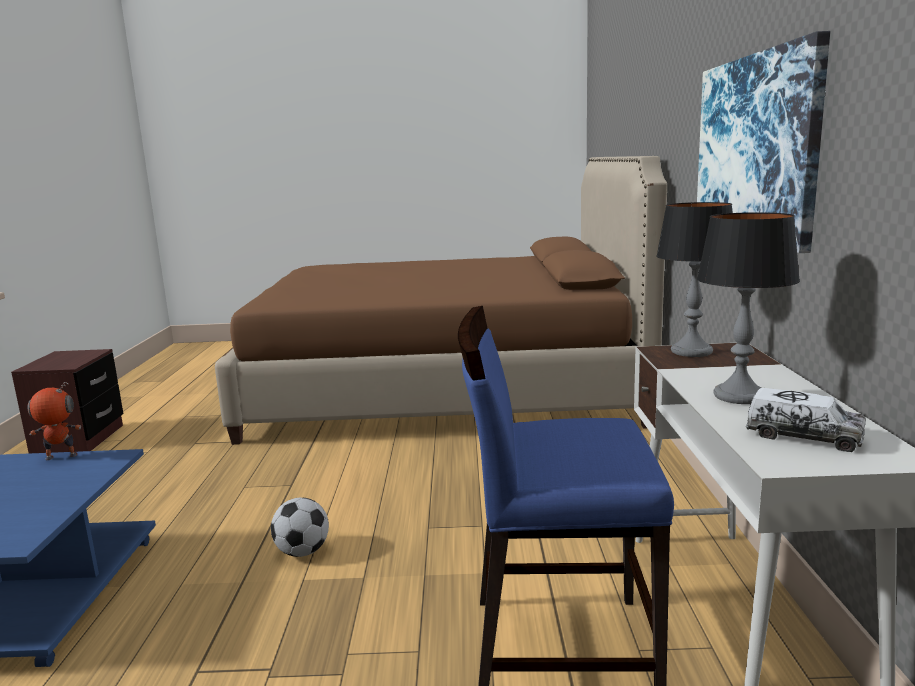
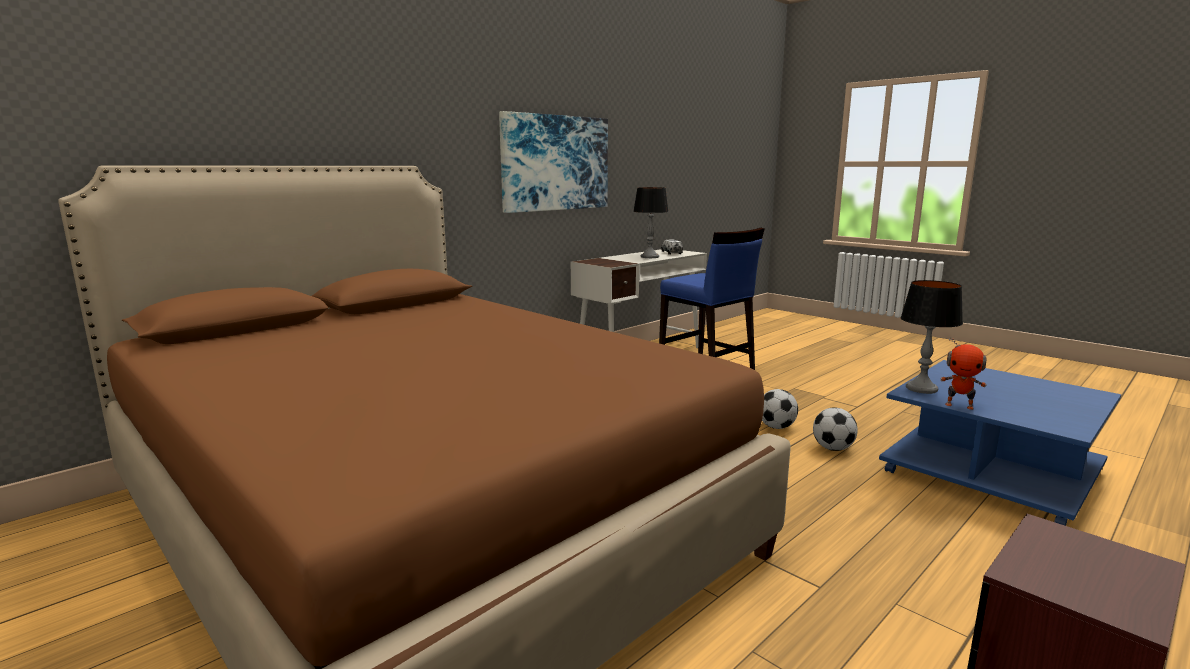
camera: 135 degrees left, 0 degrees up
table lamp [656,202,733,357] -> table lamp moved to [900,280,963,394]
none -> football [813,408,858,451]

